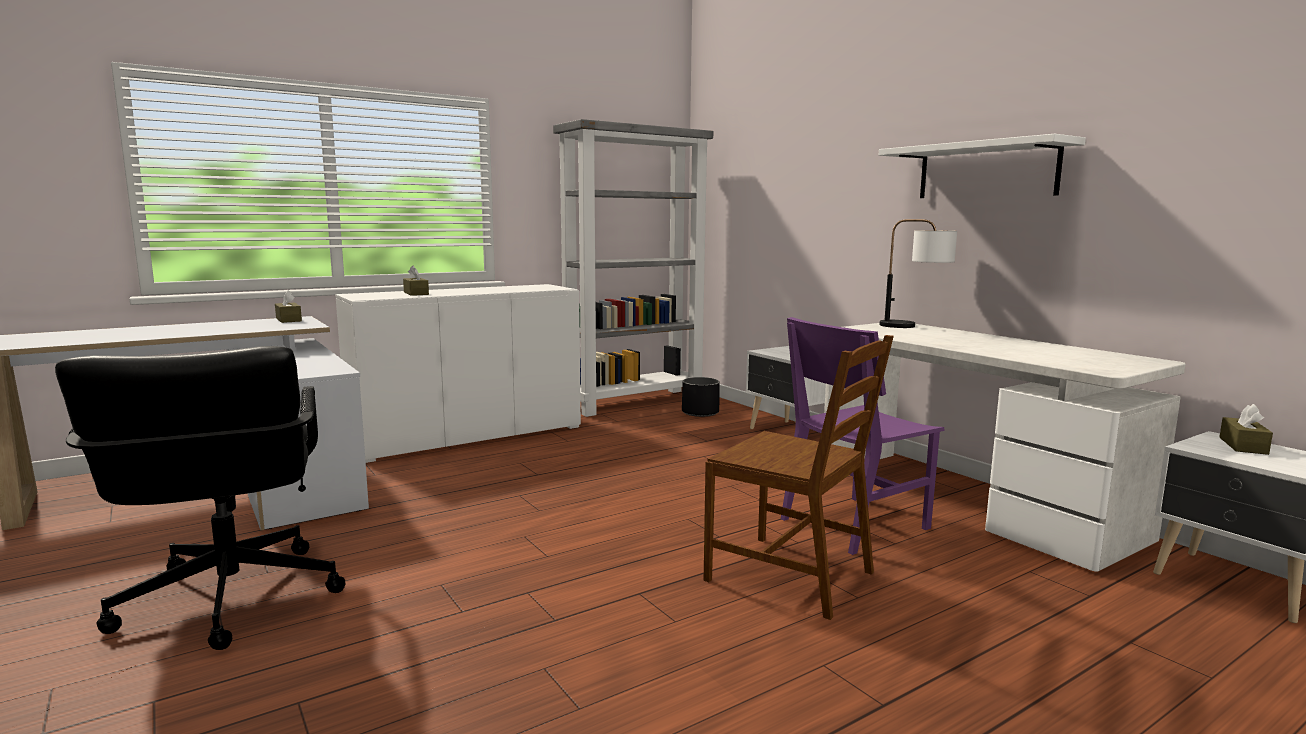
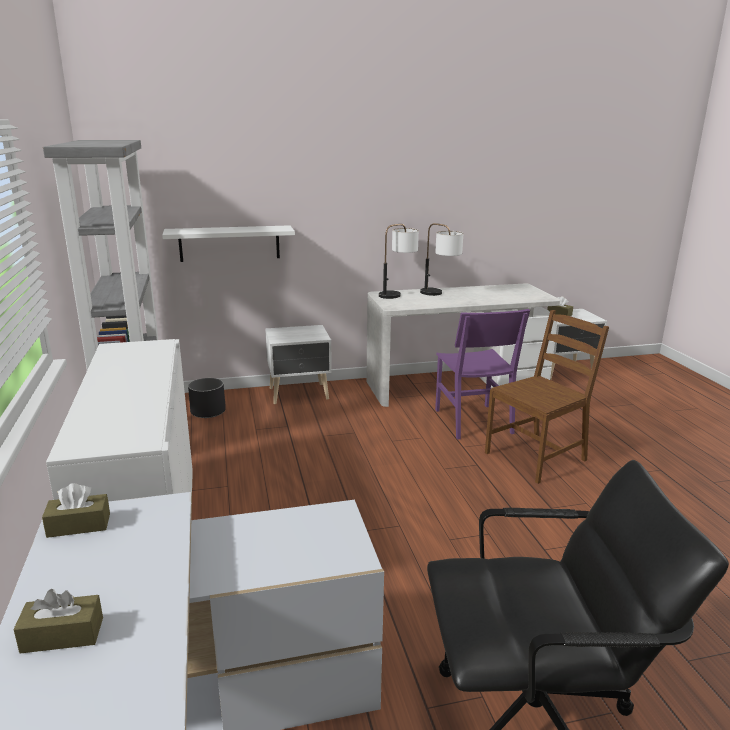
camera: 70 degrees left, 10 degrees up
brown tissue box [403,265,429,296] -> brown tissue box moved to [13,589,103,653]
white shelf [879,134,1086,198] -> white shelf moved to [162,225,295,262]
none -> table lamp [420,223,464,296]

